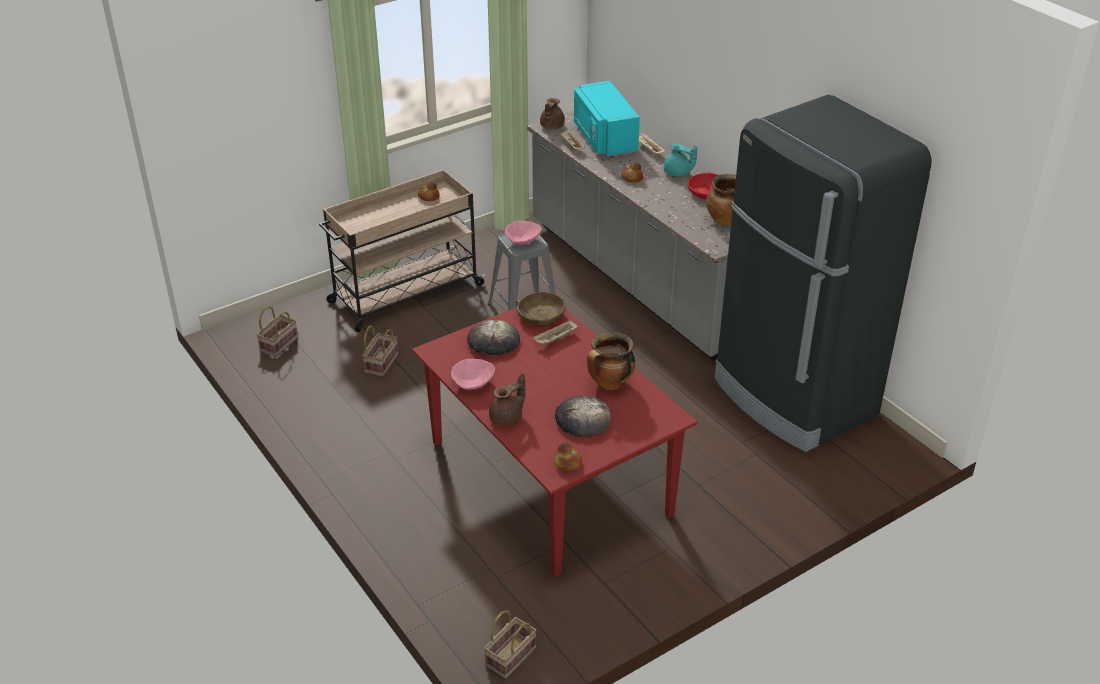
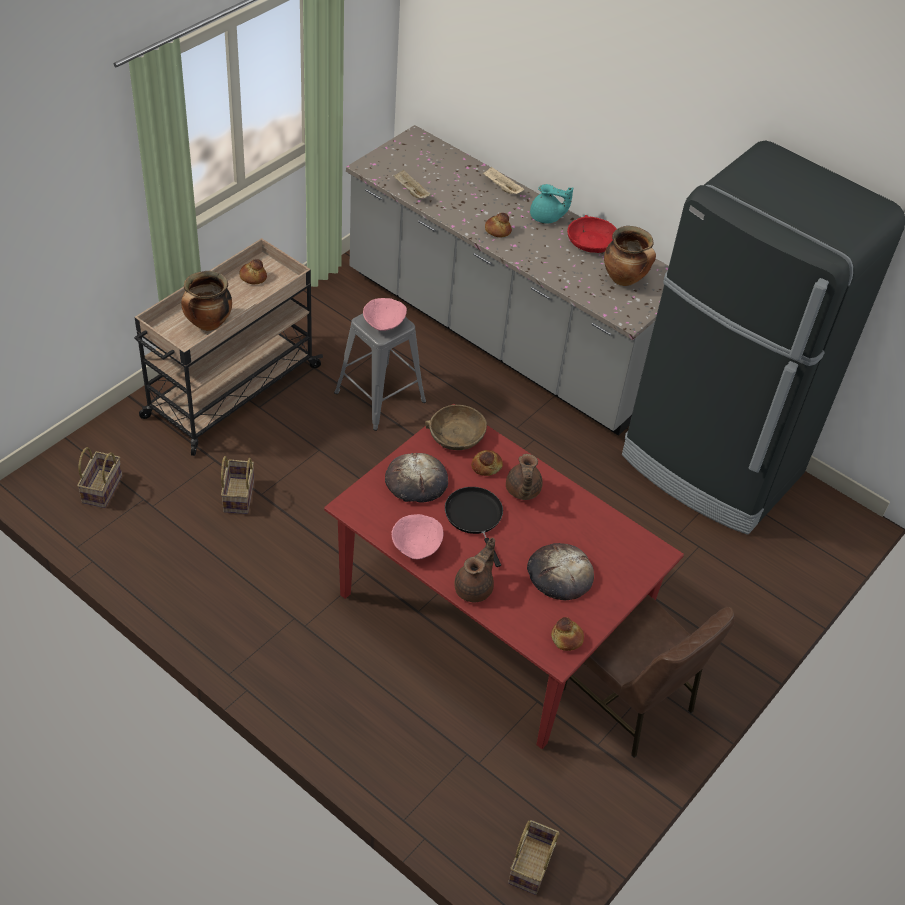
camera: 20 degrees left, 10 degrees up
beige tray [533,320,578,344] -> bread [471,450,503,476]
brown teapot [540,98,565,129] -> brown teapot moved to [506,454,543,500]
turquoise microwave [574,81,640,157] -> none
cooking pot [587,332,635,390] -> cooking pot moved to [181,271,232,331]
none -> black frying pan [445,487,503,567]
none -> brown chair [563,595,735,758]

